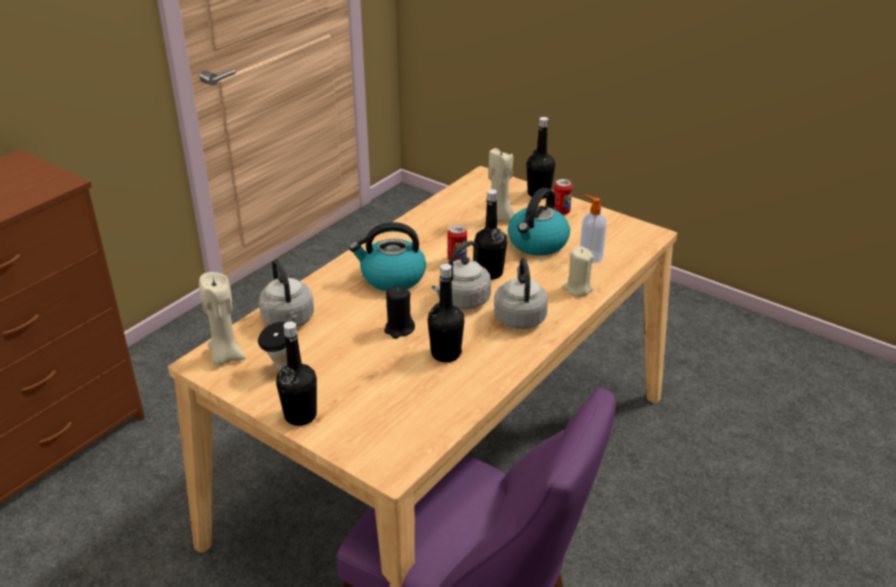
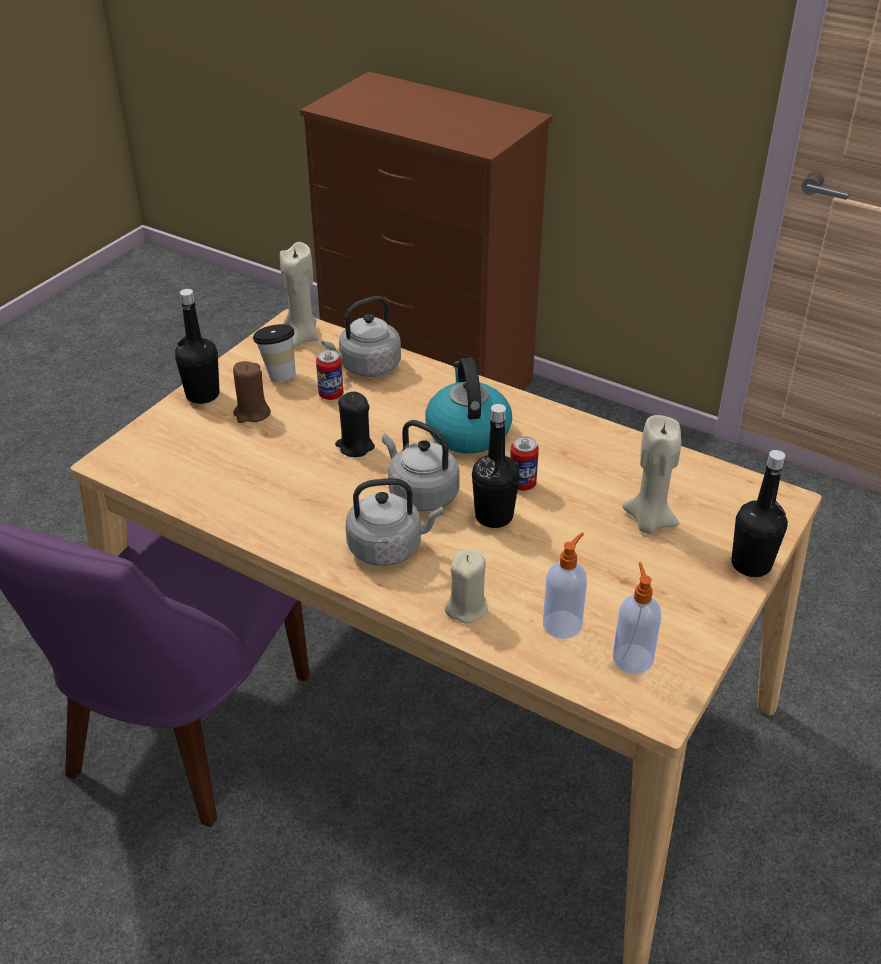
camera: 85 degrees right, 5 degrees up
black bottle [427,264,465,362] -> none
kettle [508,188,570,256] -> none
can [554,179,572,215] -> can moved to [316,350,343,400]
none -> brown candle [233,361,271,423]
none -> soap dispenser [613,562,661,674]

